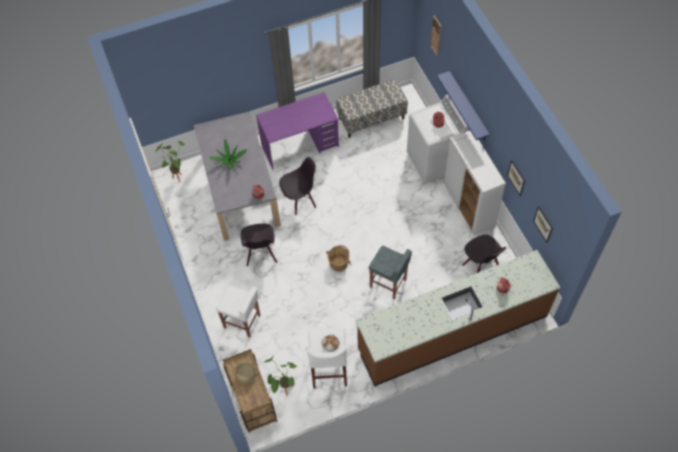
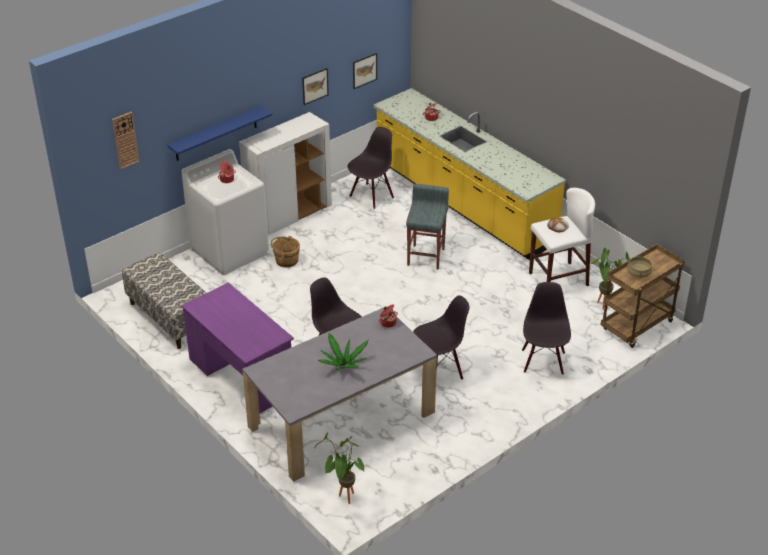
camera: 110 degrees left, 20 degrees down
white stool [216,285,260,337] -> black chair [522,282,571,375]
brown bucket [326,245,351,271] -> brown bucket moved to [271,236,300,268]
brown counter [356,250,561,386] -> yellow counter [374,88,566,260]

